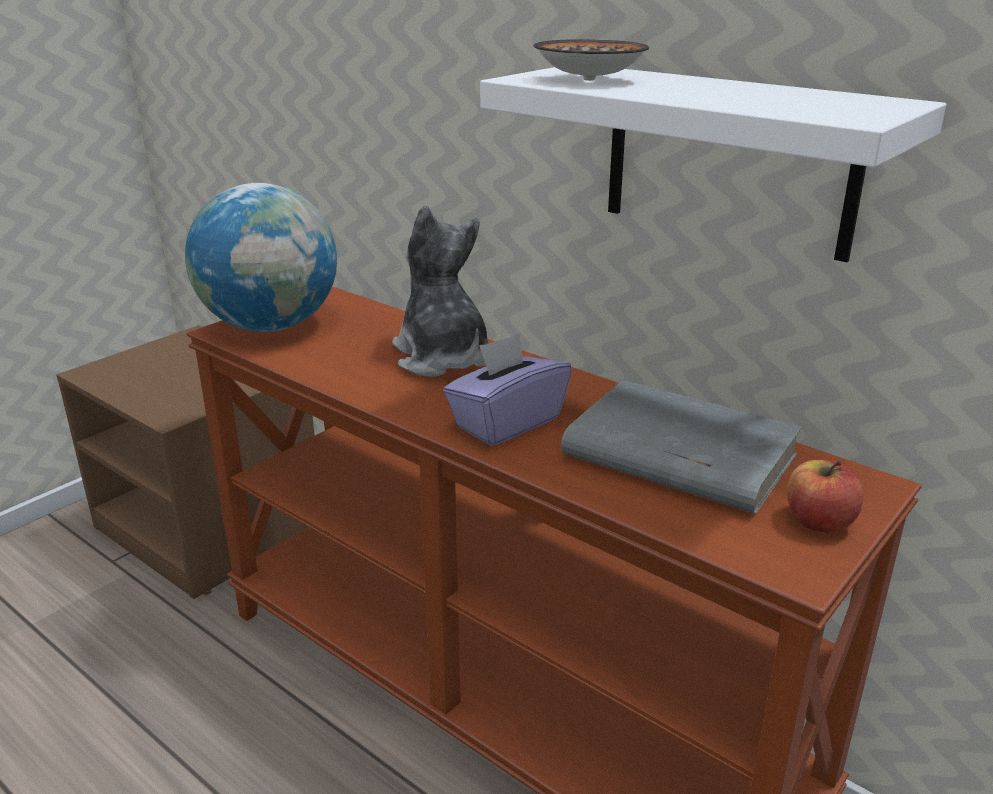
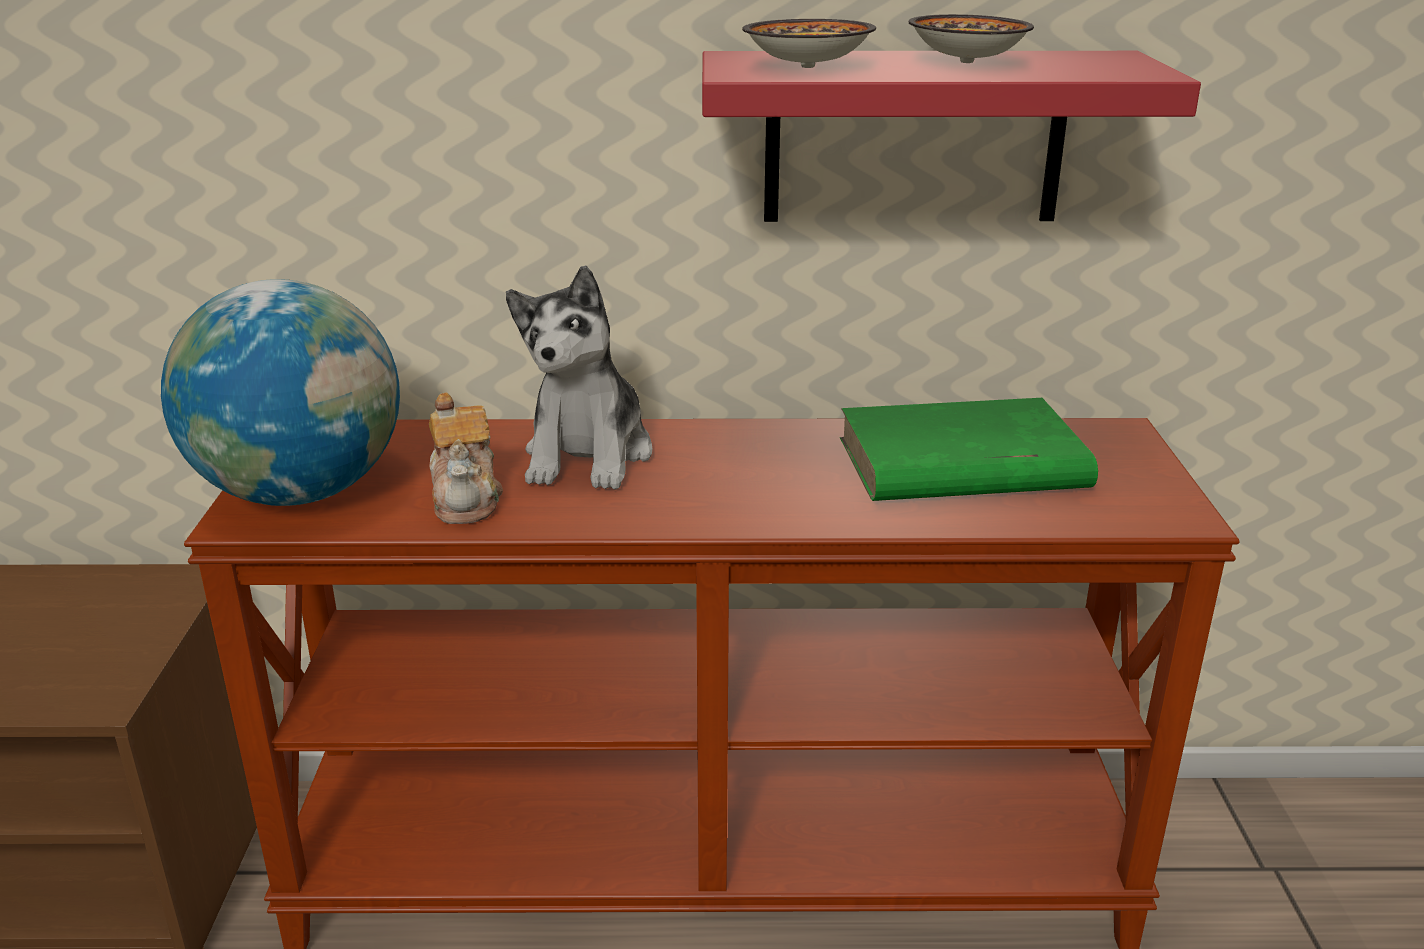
camera: 40 degrees left, 0 degrees up
plush toy [392,205,488,377] -> plush toy turned 105 degrees counterclockwise [506,265,653,490]
purple tissue box [443,333,572,446] -> none
white shelf [480,67,946,262] -> red shelf [702,51,1201,222]
grey book [561,380,802,514] -> green book [840,398,1098,501]
apple [787,460,864,533] -> none
none -> teapot [429,393,503,524]
none -> bowl [908,14,1034,63]

